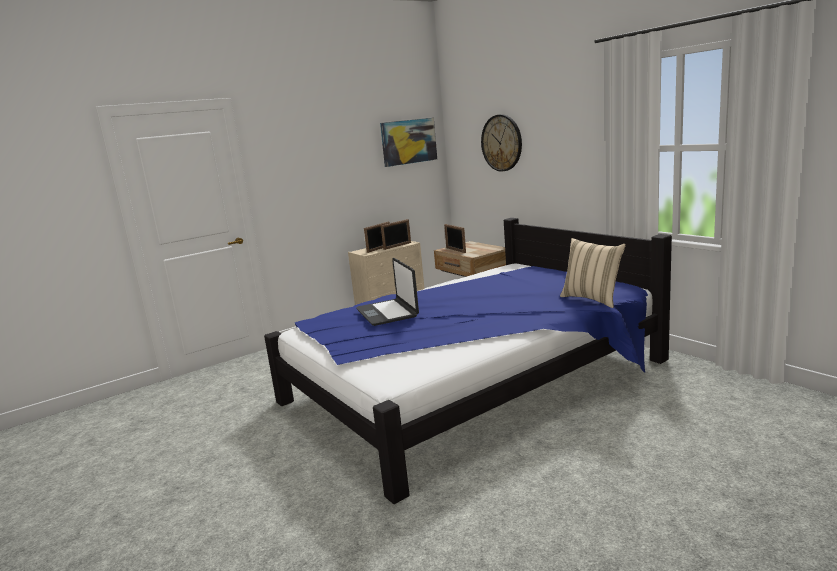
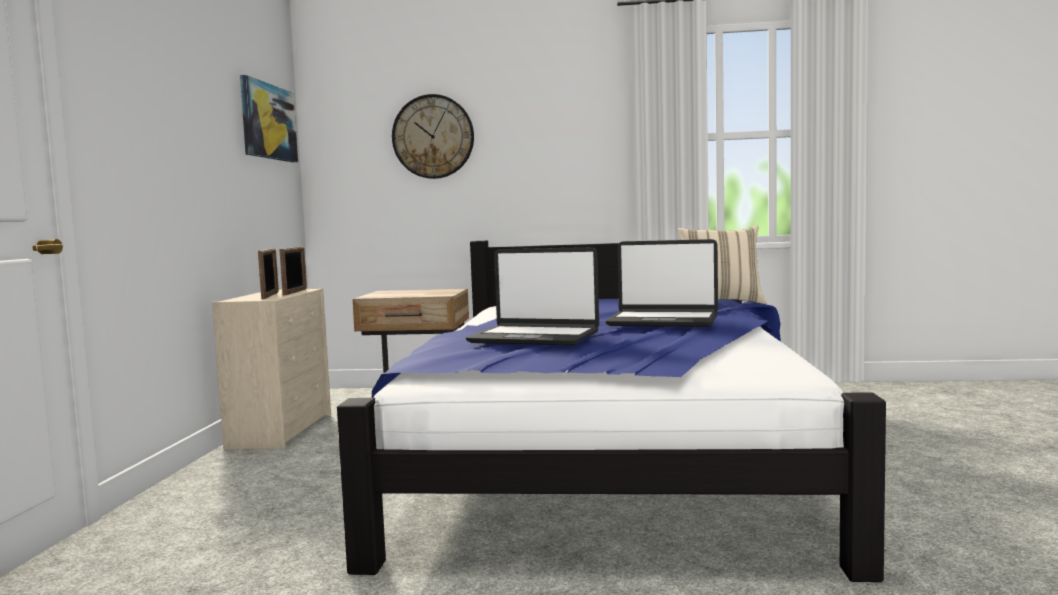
camera: 50 degrees left, 10 degrees down
picture frame [444,224,466,253] -> none
none -> laptop [605,239,718,327]

